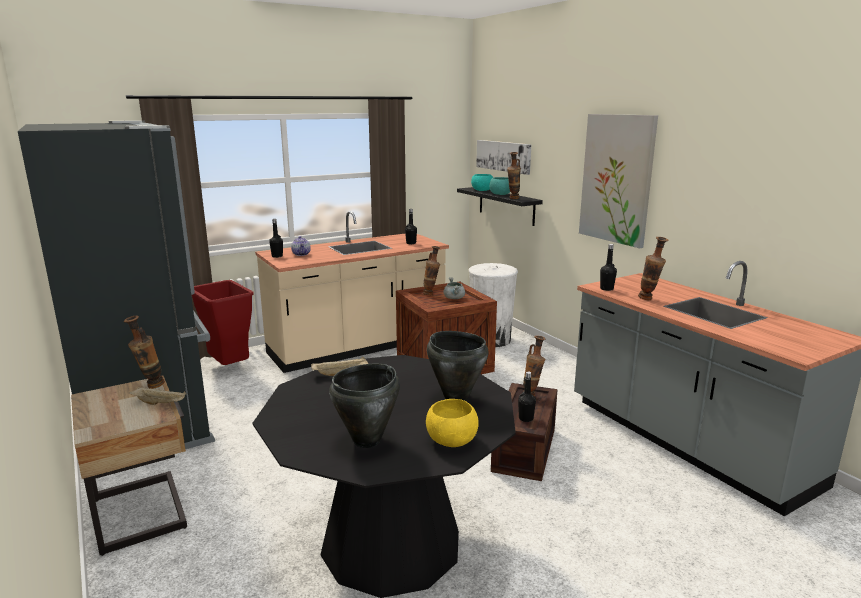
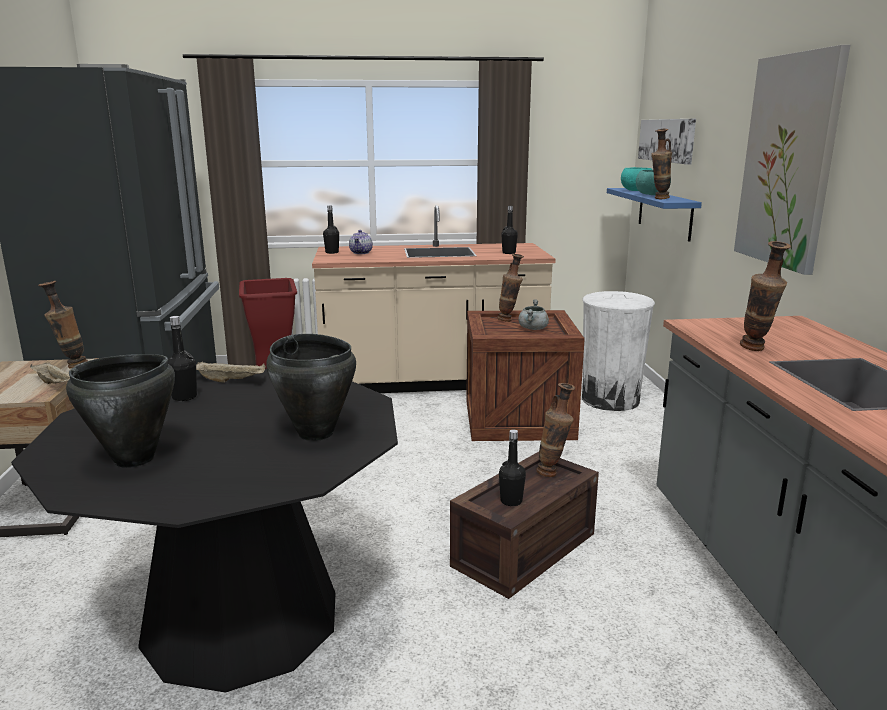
camera: 25 degrees right, 0 degrees up
yellow bowl [426,399,479,447] -> none
black shelf [457,187,543,226] -> blue shelf [607,188,702,242]
black bottle [600,244,617,291] -> black bottle moved to [168,316,197,401]

